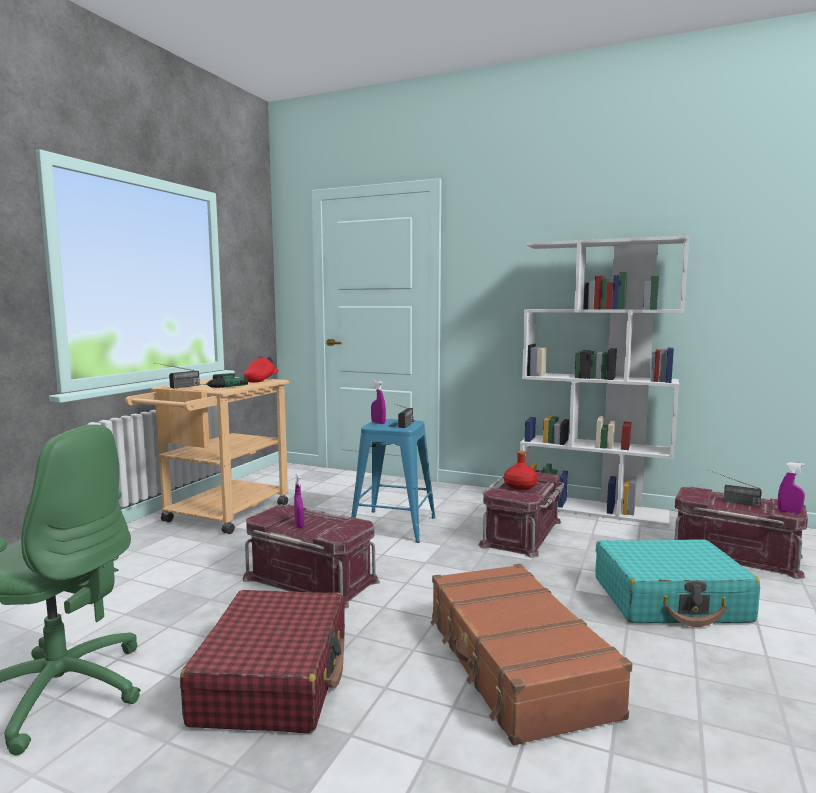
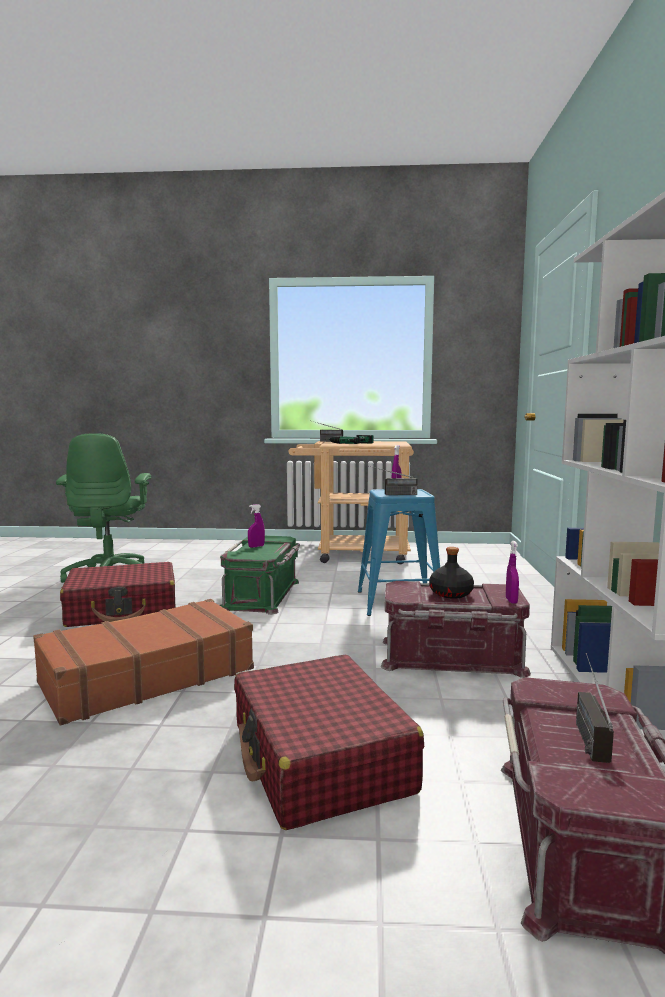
camera: 70 degrees right, 0 degrees up
red cap [243,356,279,383] -> none
red storage box [243,505,380,609] -> green storage box [220,535,300,615]
red bottle [504,451,538,490] -> black bottle [429,547,474,598]
turquoise suitcase [595,540,760,627] -> red suitcase [234,655,424,830]
purple spray bottle [778,462,805,513] -> purple spray bottle moved to [506,541,519,604]

